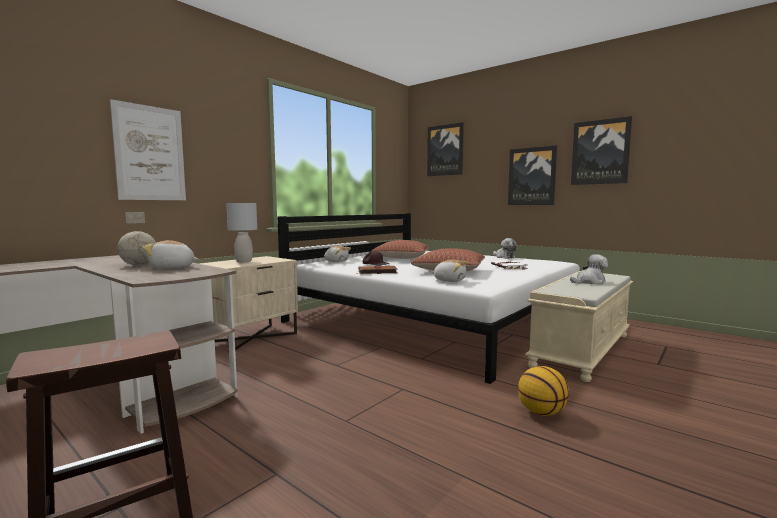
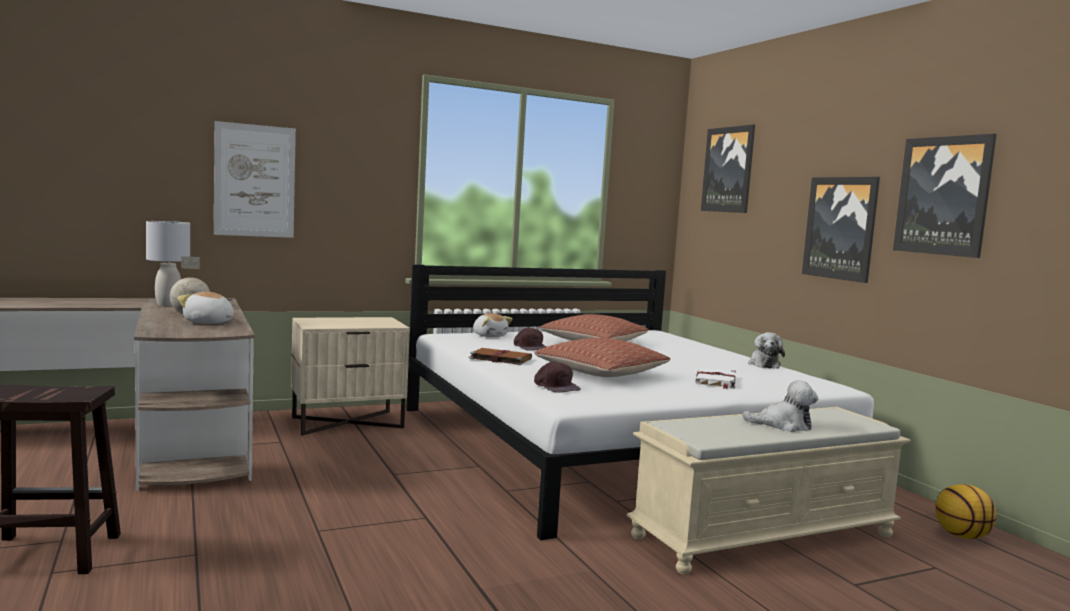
camera: 25 degrees right, 0 degrees up
grey table lamp [226,203,257,262] -> grey table lamp moved to [146,221,190,306]
plush toy [431,259,469,282] -> brown cap [534,361,580,393]
basketball [518,366,569,416] -> basketball moved to [935,484,996,539]

